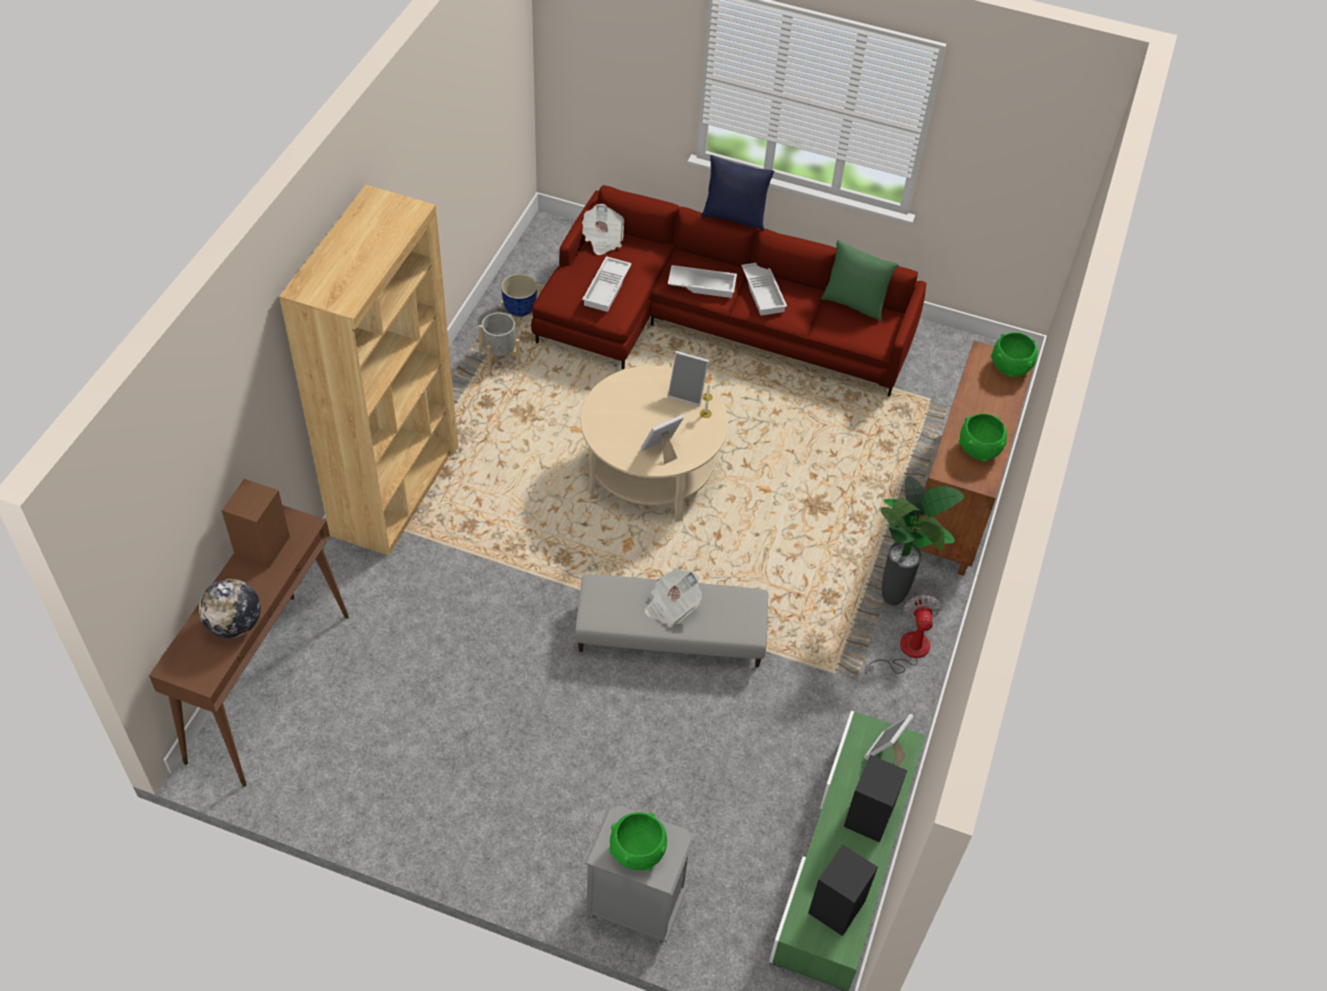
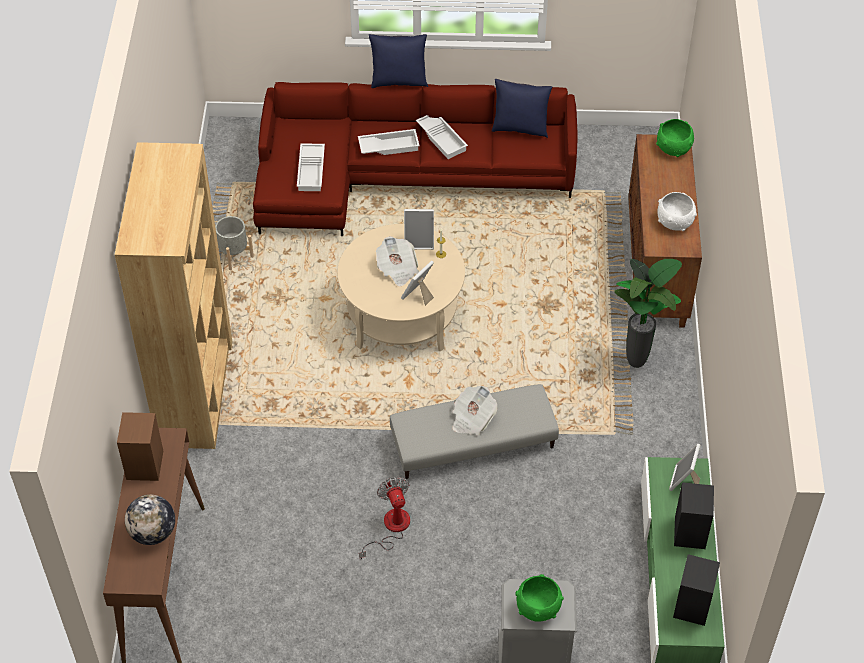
camera: 15 degrees left, 0 degrees up
planter [501,274,537,317] -> none
newspaper [582,204,624,255] -> newspaper moved to [376,236,419,287]
green pillow [821,240,899,322] -> blue pillow [492,79,552,138]
fan [864,595,942,674] -> fan moved to [359,477,410,560]
green bowl [958,413,1007,462] -> white bowl [657,192,697,231]

